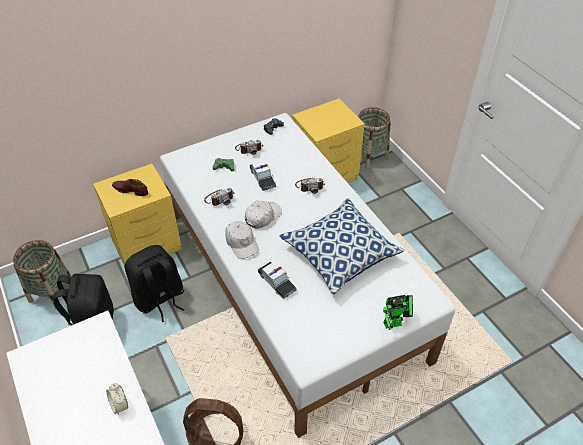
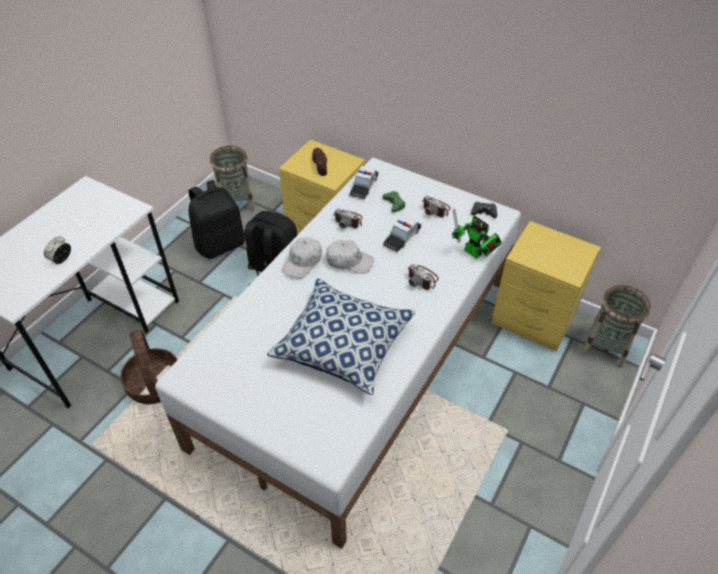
camera: 60 degrees right, 0 degrees up
toy car [258,261,297,299] -> toy car moved to [349,166,378,199]
toy robot [383,295,413,330] -> toy robot moved to [452,208,502,259]

